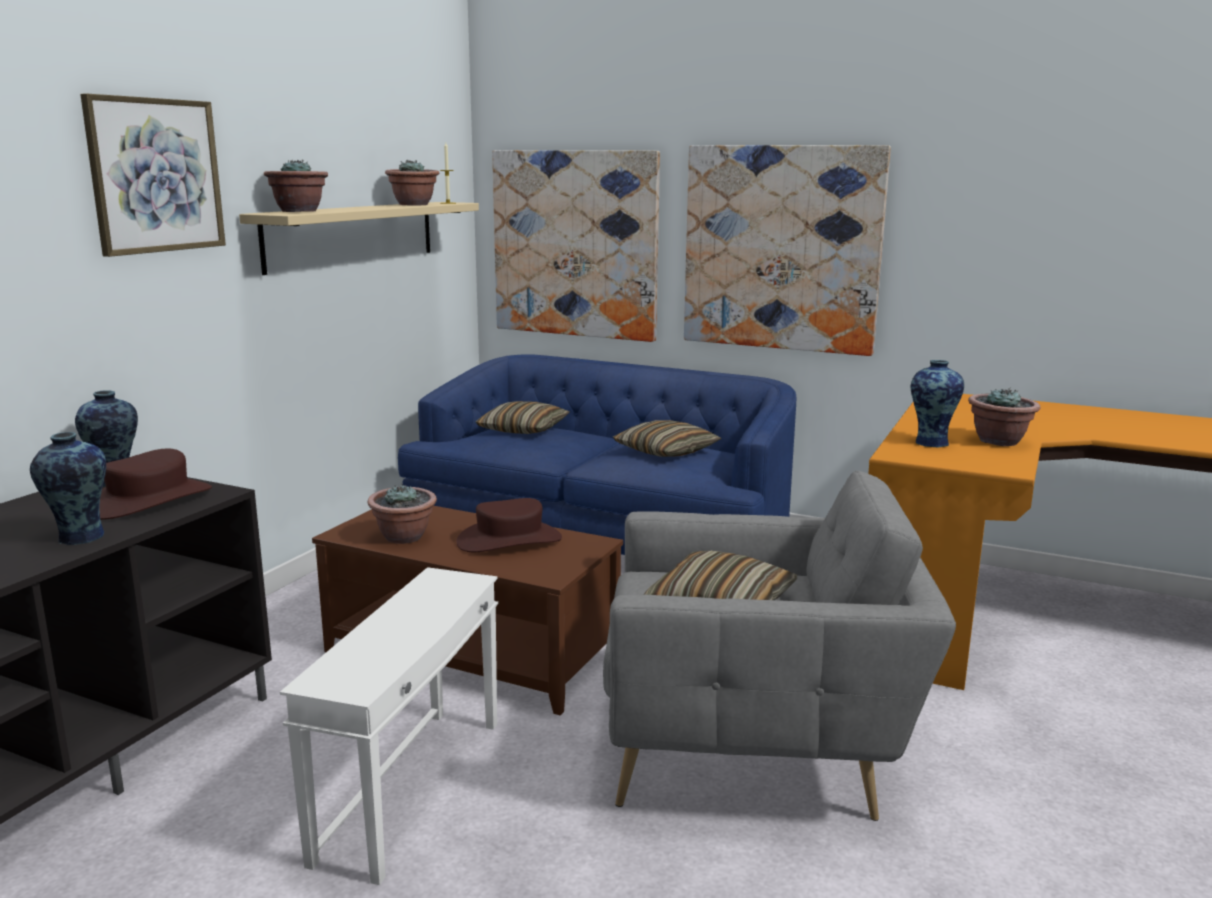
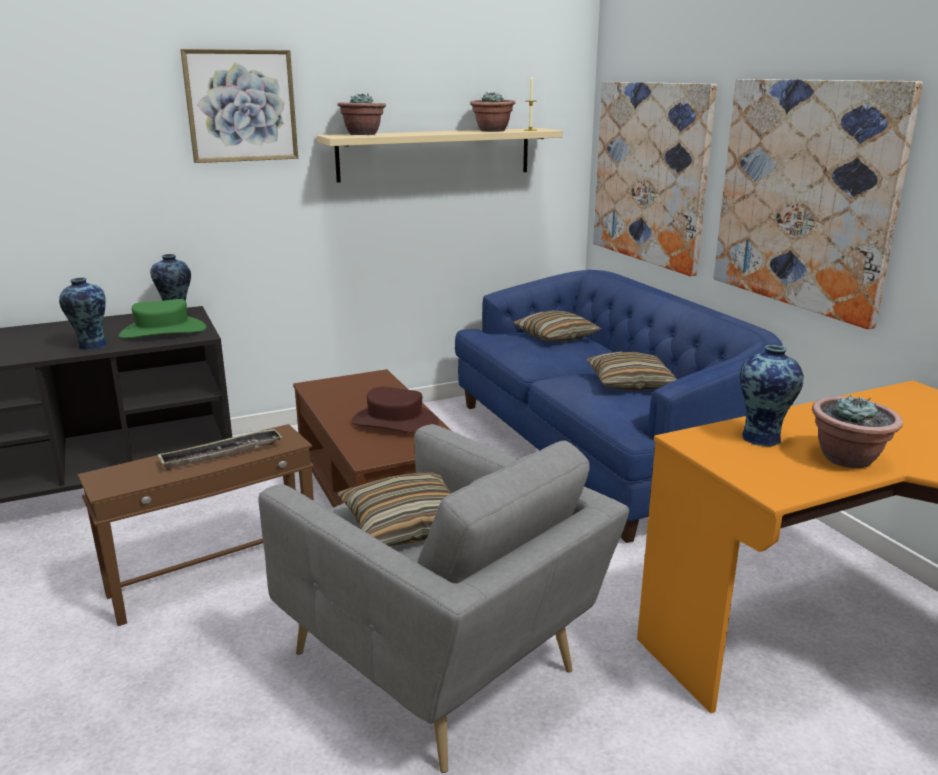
camera: 40 degrees right, 5 degrees up
brown hat [99,449,212,520] -> green hat [119,299,206,339]
white side table [280,567,498,885] -> brown side table [78,424,314,626]
potted plant [367,484,437,544] -> none
none -> tray [157,428,282,470]

